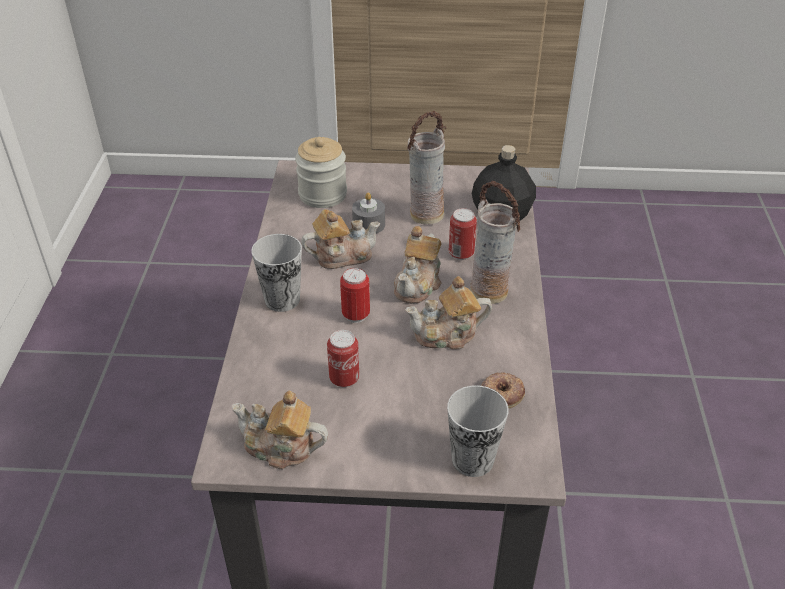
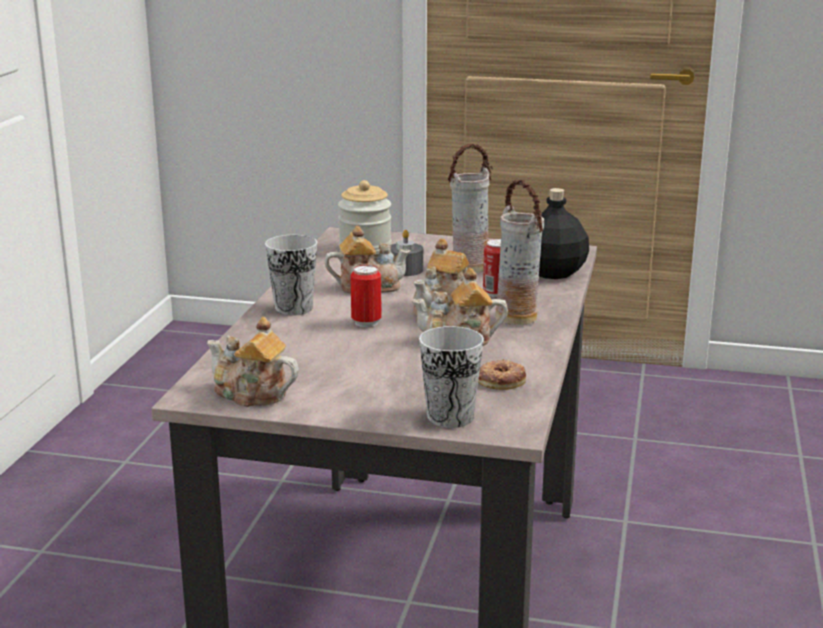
camera: 10 degrees right, 20 degrees down
can [327,330,359,387] -> none

